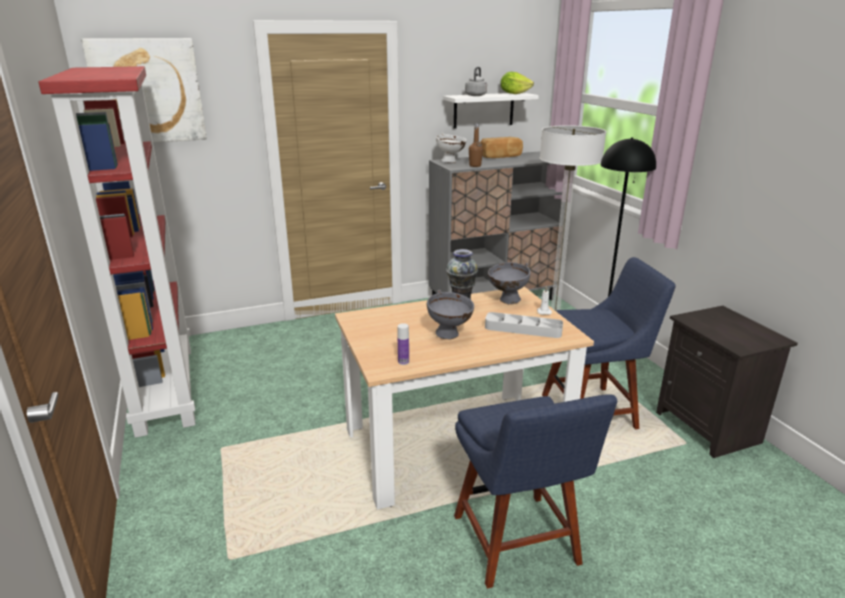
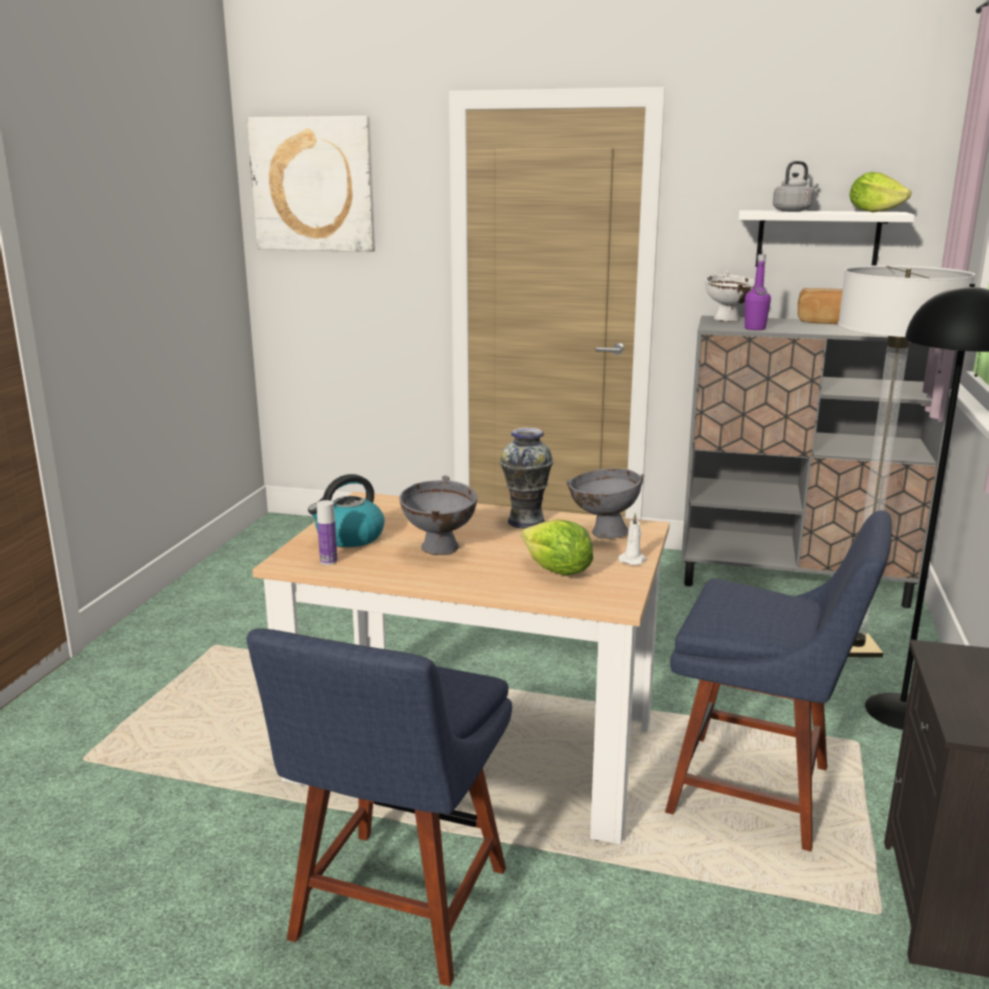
camera: 35 degrees right, 5 degrees down
red bookcase [38,66,196,438] -> none
brown bottle [469,123,483,167] -> purple bottle [745,254,771,330]
grey tray [485,312,563,338] -> lettuce [521,519,593,576]
none -> kettle [308,474,385,547]

